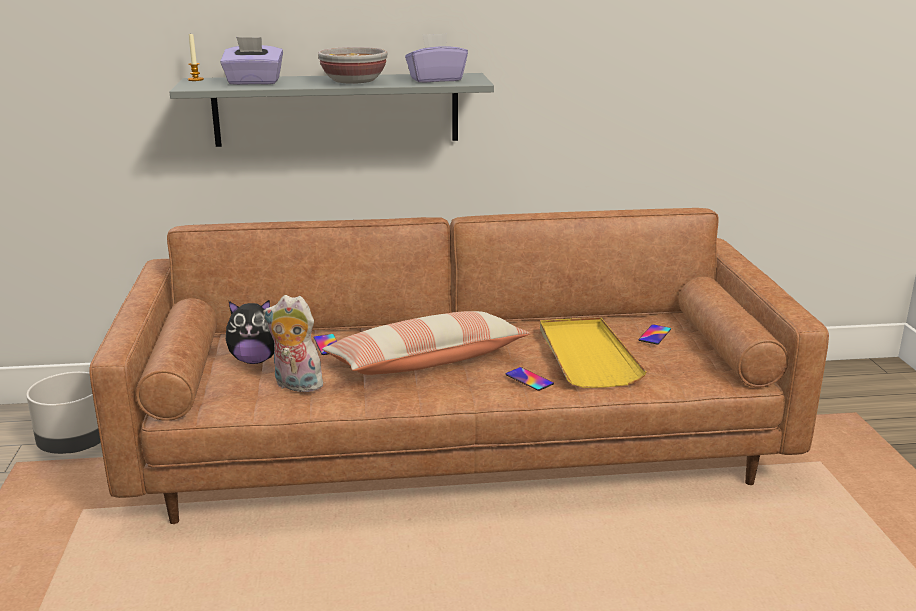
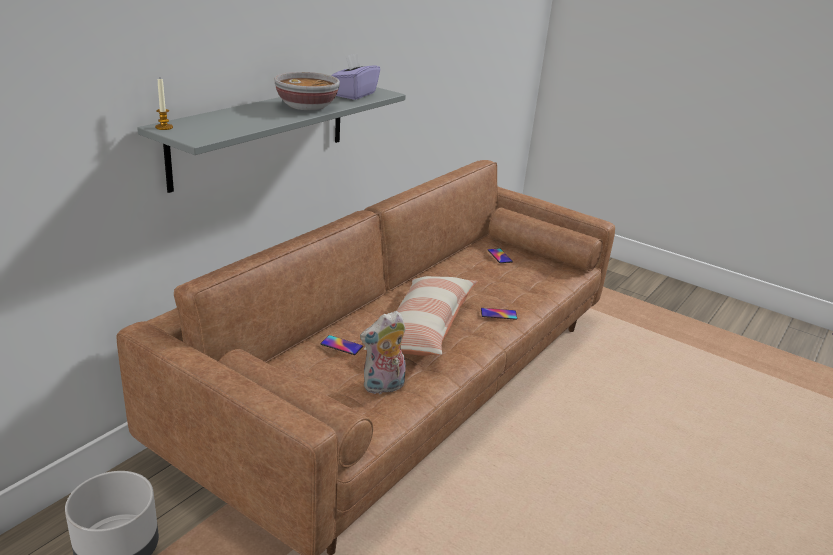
camera: 50 degrees left, 5 degrees up
purple tissue box [220,37,283,85] -> none
plush toy [226,300,275,364] -> none
yellow tray [540,317,647,388] -> none

